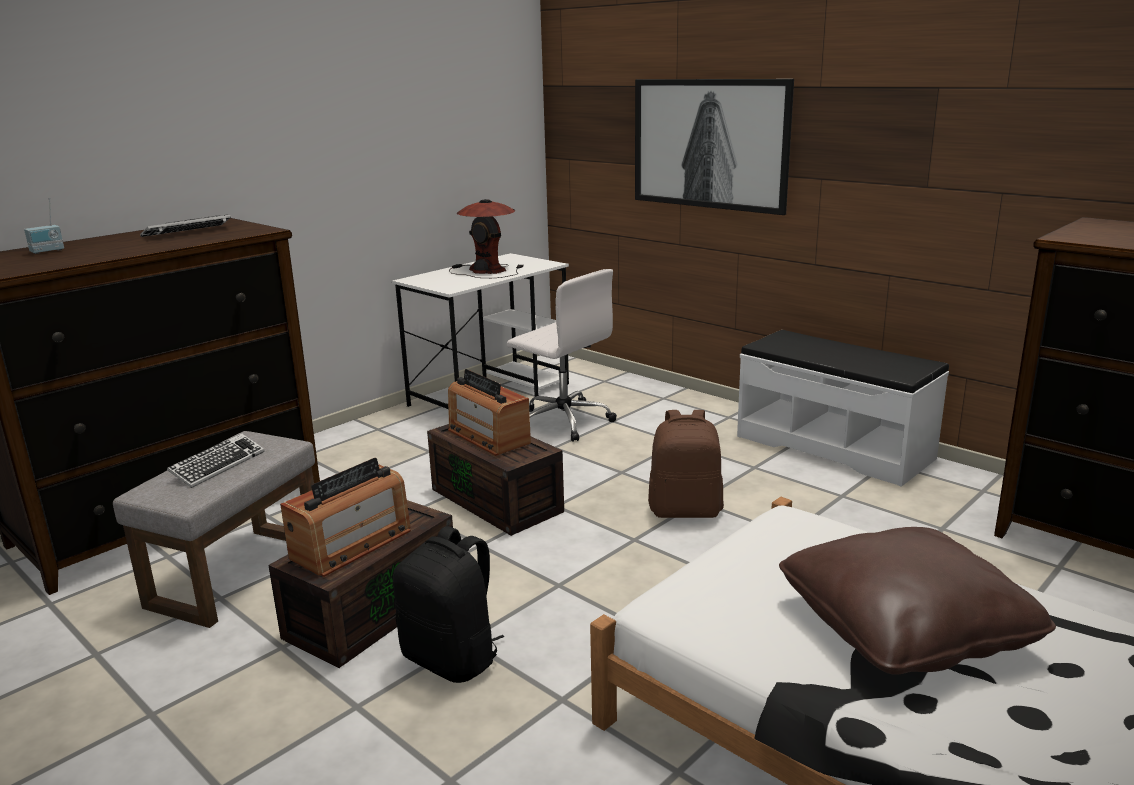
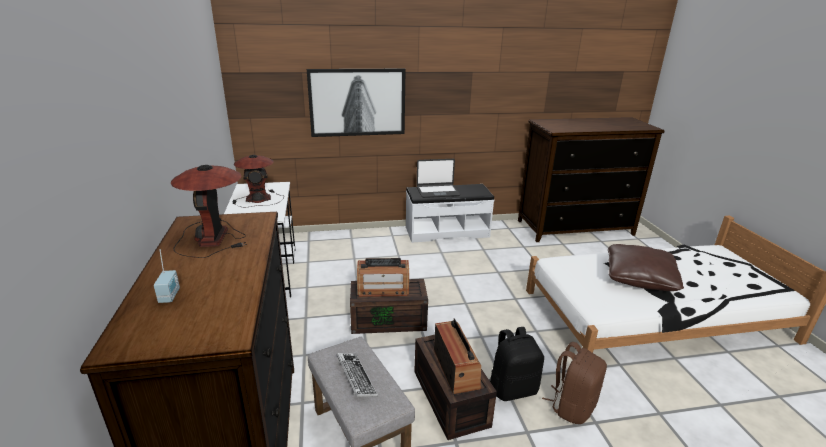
camera: 55 degrees left, 5 degrees up
keyboard [140,214,231,237] -> table lamp [171,165,247,258]
white office chair [507,269,617,442] -> none
brown backpack [648,410,724,518] -> brown backpack moved to [542,342,607,424]
none -> laptop [416,159,460,198]

